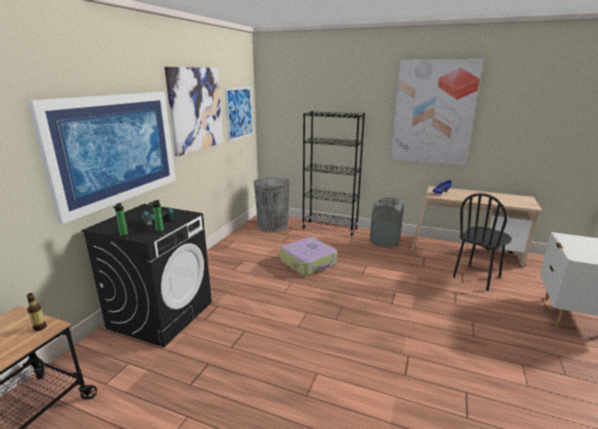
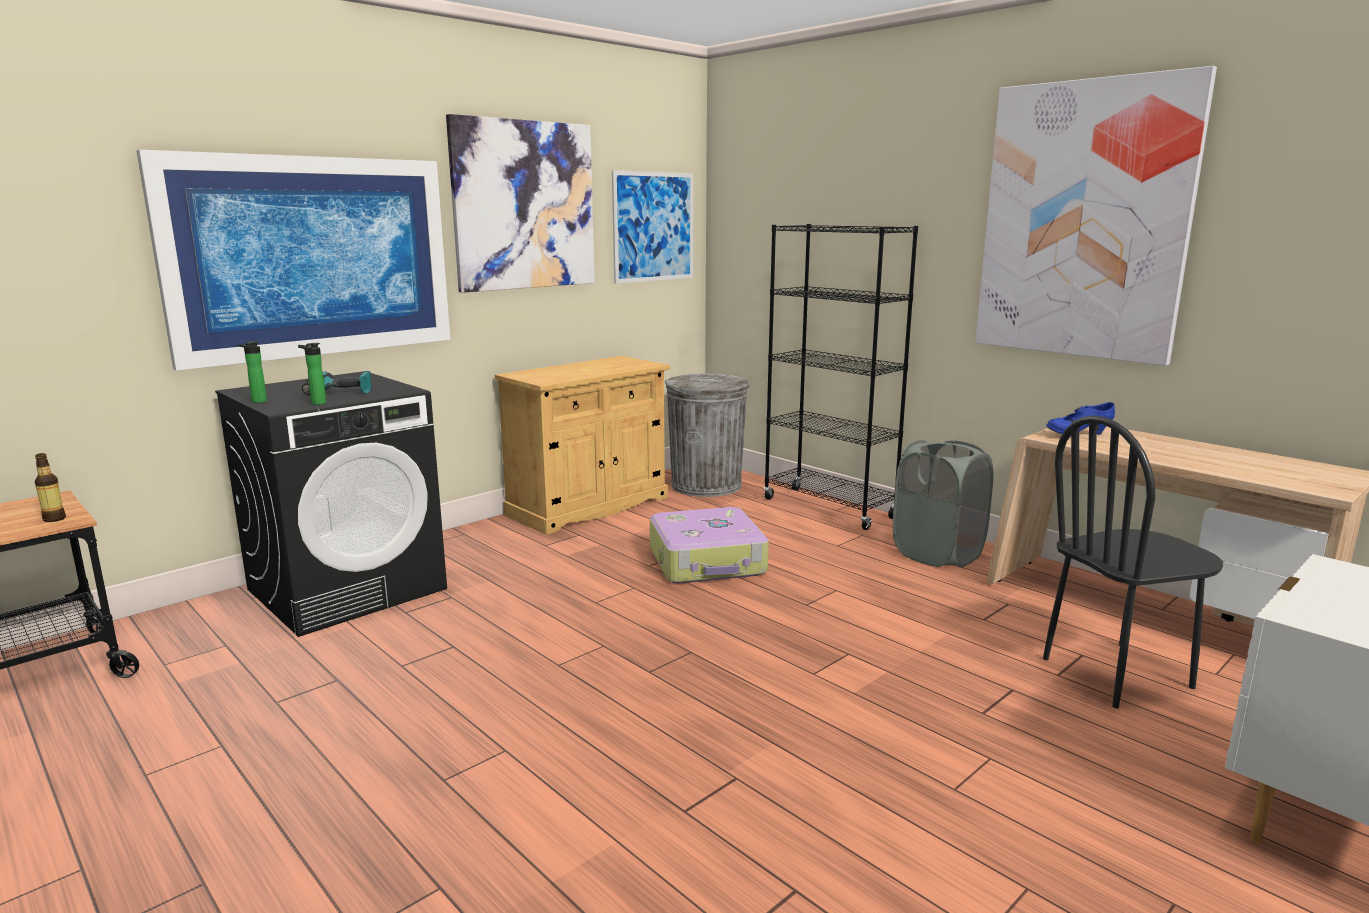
camera: 25 degrees right, 5 degrees down
none -> beige cabinet [495,356,670,535]

